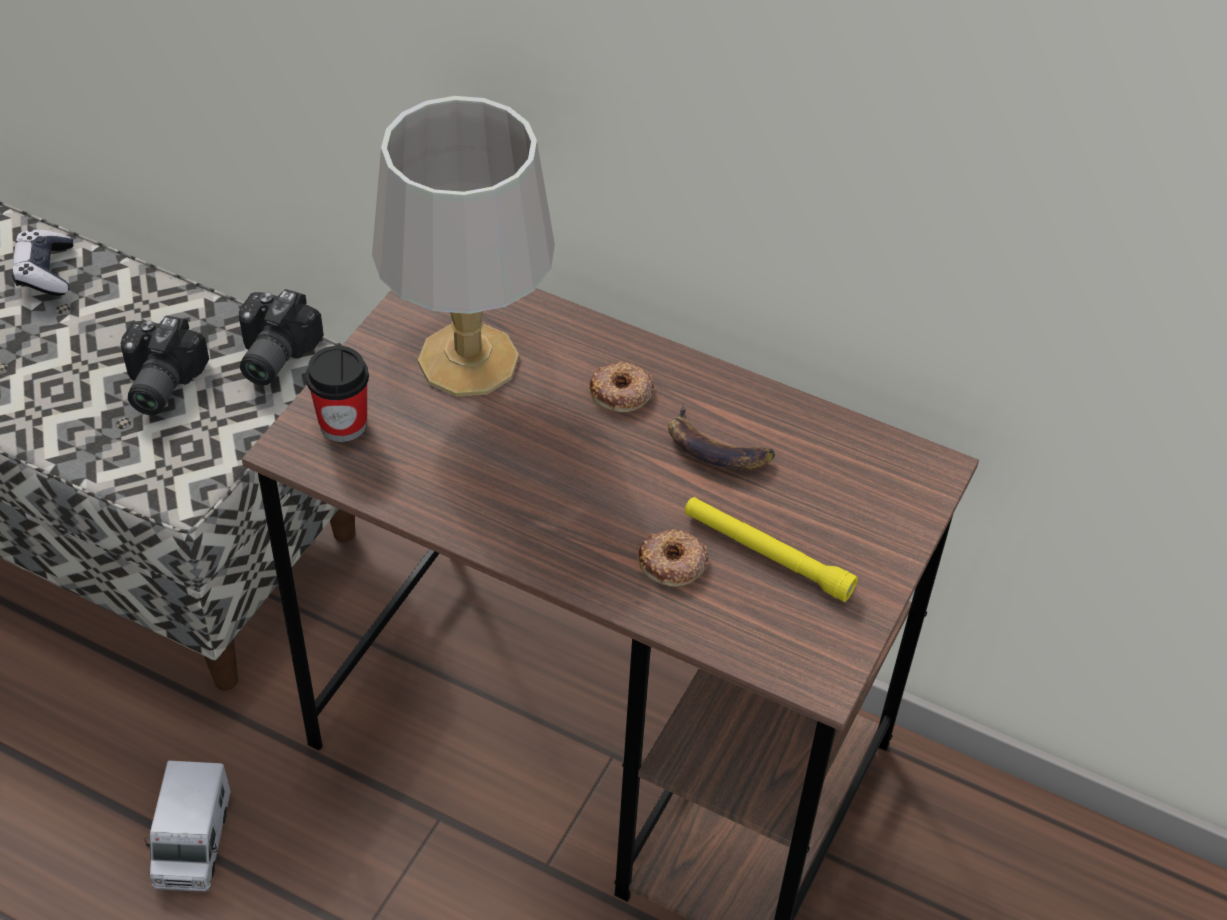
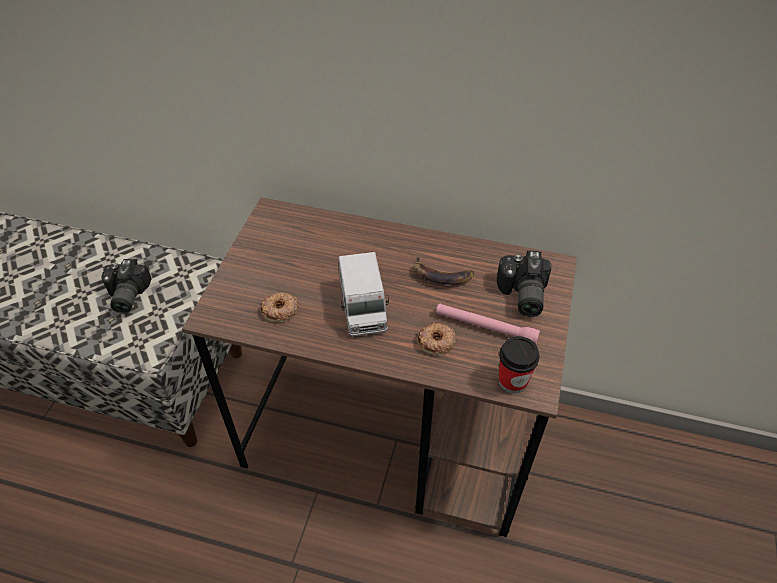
camera: 10 degrees left, 0 degrees up
game controller [12,229,73,296] -> none
toy truck [144,760,231,892] -> toy truck moved to [338,252,389,337]
camera [239,289,324,386] -> camera moved to [497,250,551,317]
cup [306,346,369,442] -> cup moved to [498,336,540,394]
grey table lamp [372,96,555,396] -> none
donut [589,362,654,412] -> donut moved to [261,292,299,322]
yellow flashlight [685,497,858,602] -> pink flashlight [436,304,540,344]

